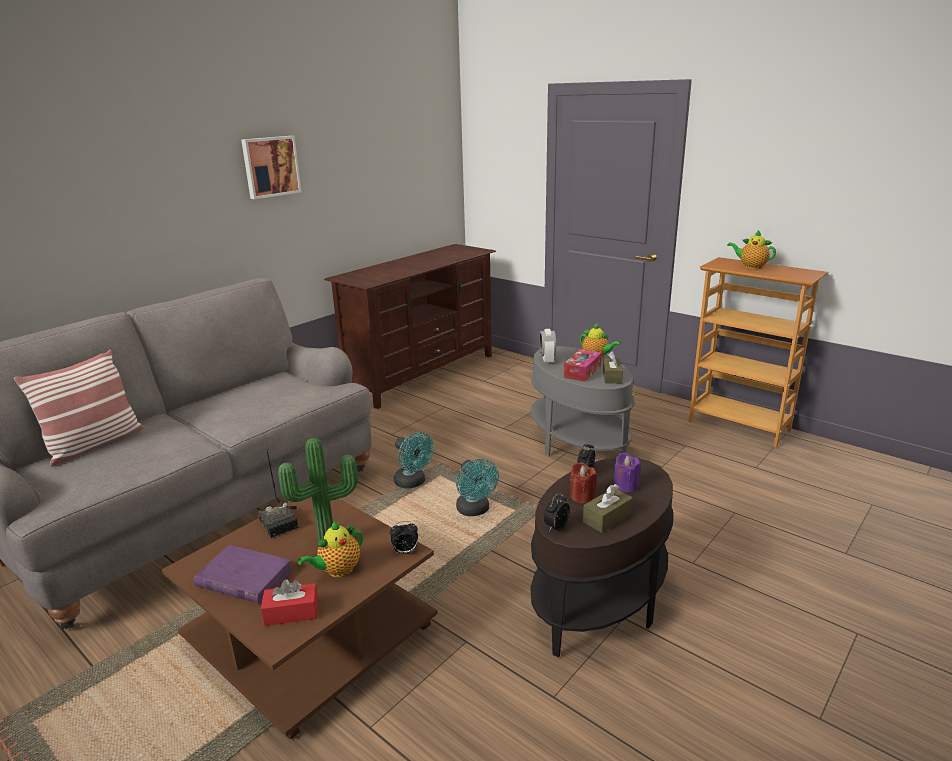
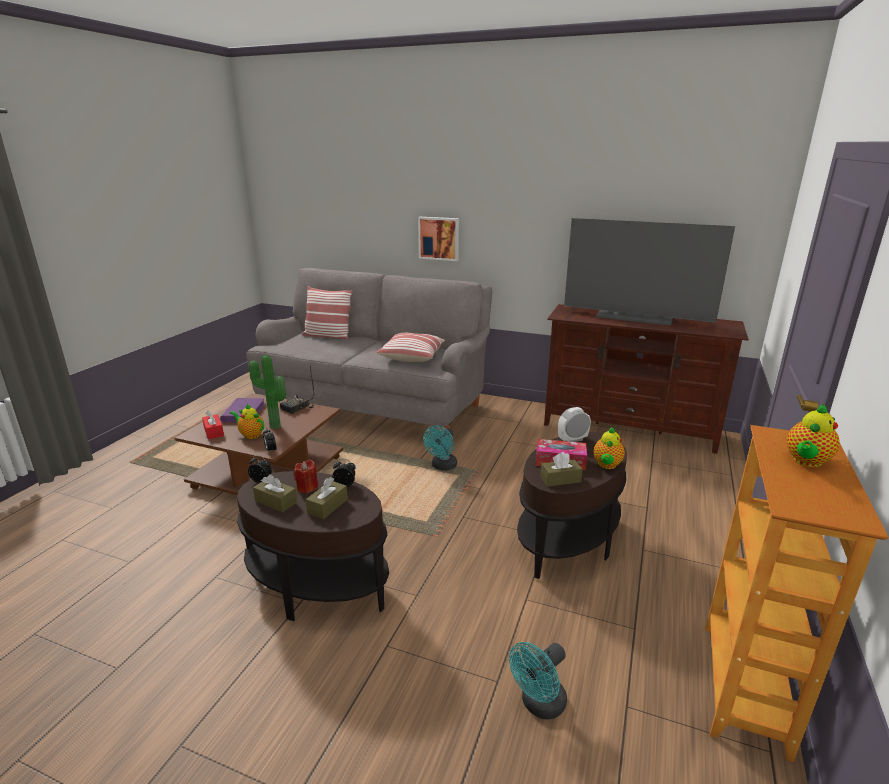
camera: 70 degrees right, 0 degrees up
picture [241,136,301,199] -> picture moved to [418,217,459,261]
turquoise fan [456,459,499,516] -> turquoise fan moved to [509,642,567,720]
grey side table [531,346,635,456] -> brown side table [517,432,627,579]
purple candle [614,453,641,493] -> brown tissue box [306,477,348,519]
teapot [727,230,776,269] -> teapot turned 150 degrees counterclockwise [787,404,839,467]
none -> pillow [376,333,446,362]
none -> television [564,218,735,326]

